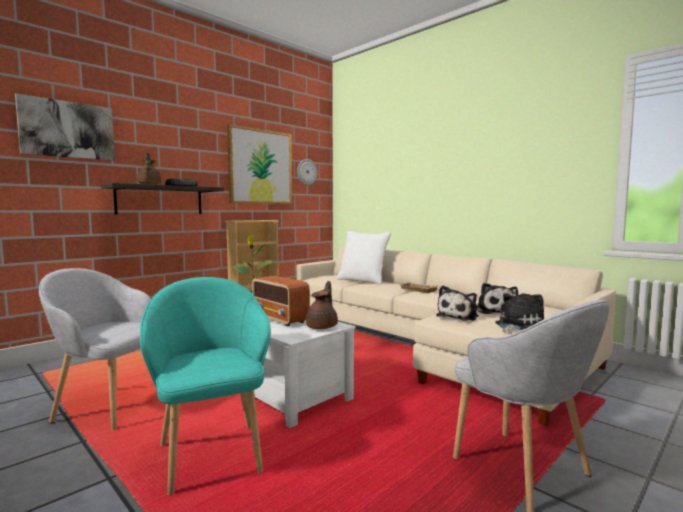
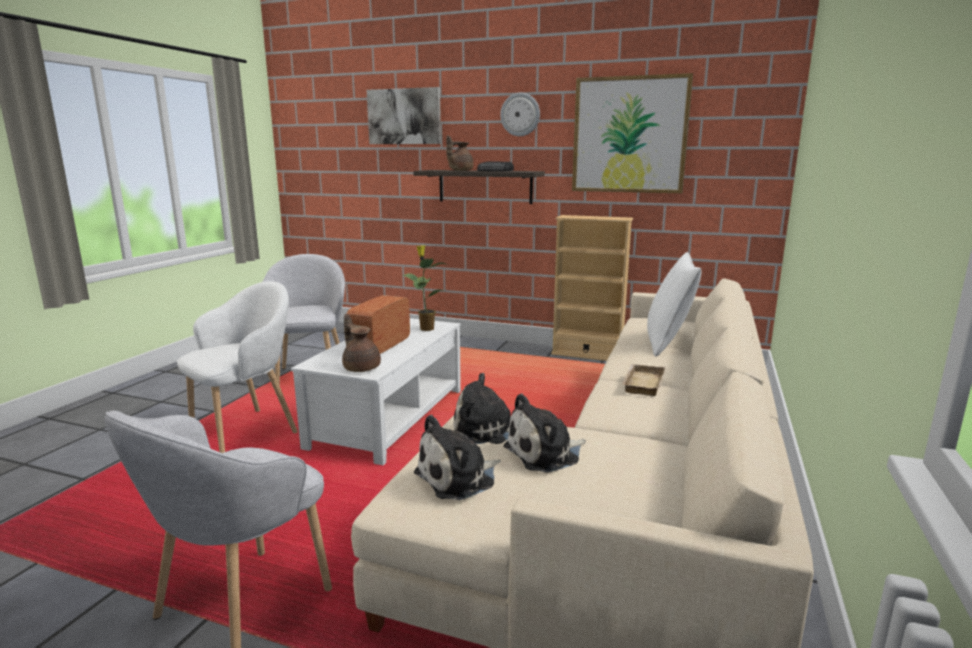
camera: 65 degrees right, 10 degrees up
turquoise armchair [140,277,271,495] -> white armchair [177,281,298,453]
wall clock [297,159,317,185] -> wall clock moved to [500,93,540,136]
brown teapot [306,281,338,329] -> brown teapot turned 120 degrees counterclockwise [342,314,381,372]
plush toy [495,293,544,332] -> plush toy turned 120 degrees clockwise [414,415,501,500]

